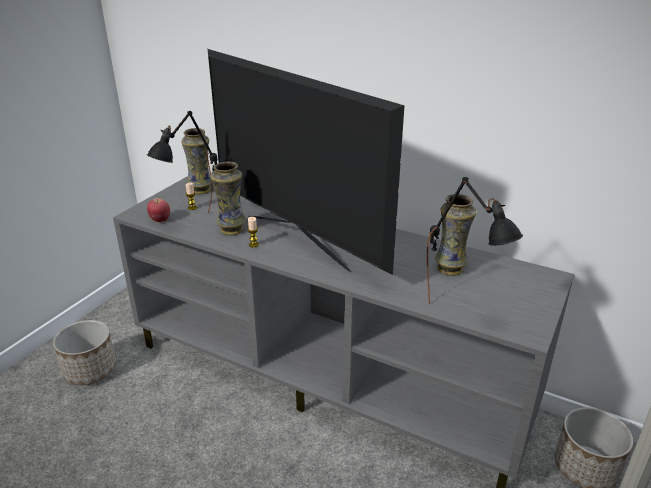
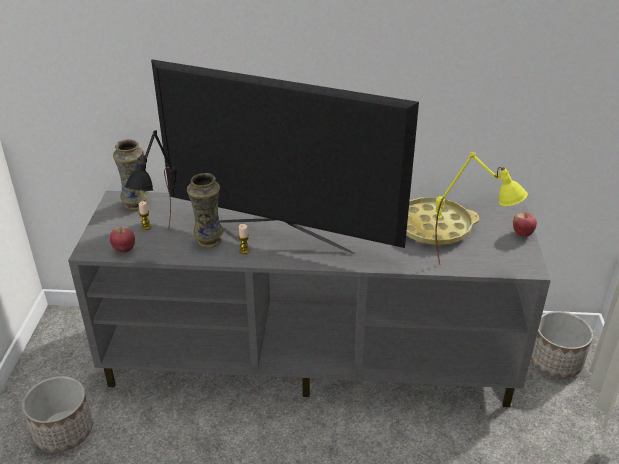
camera: 25 degrees left, 5 degrees up
black table lamp [427,177,523,304] -> yellow table lamp [435,152,528,263]
vase [435,194,477,275] -> yellow tray [406,197,479,245]
none -> apple [513,212,537,237]

